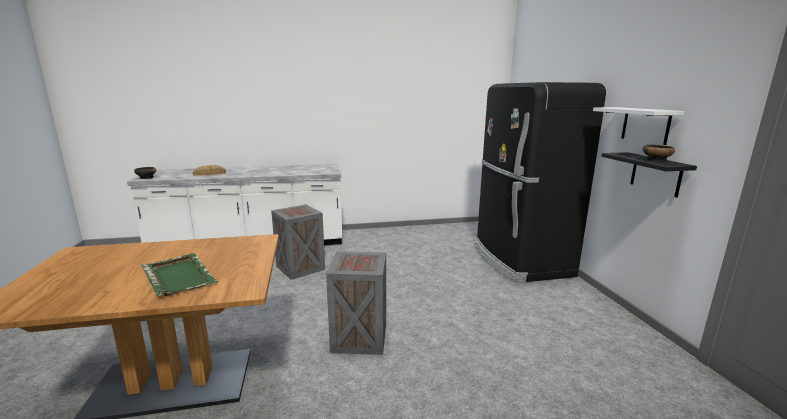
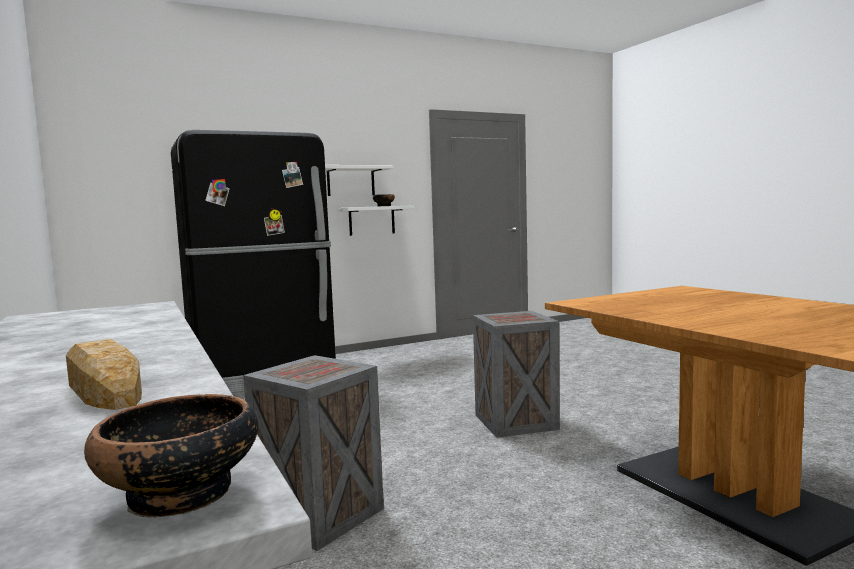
camera: 105 degrees left, 10 degrees down
green tray [142,253,218,296] -> none
black shelf [601,152,697,198] -> white shelf [339,205,414,236]

